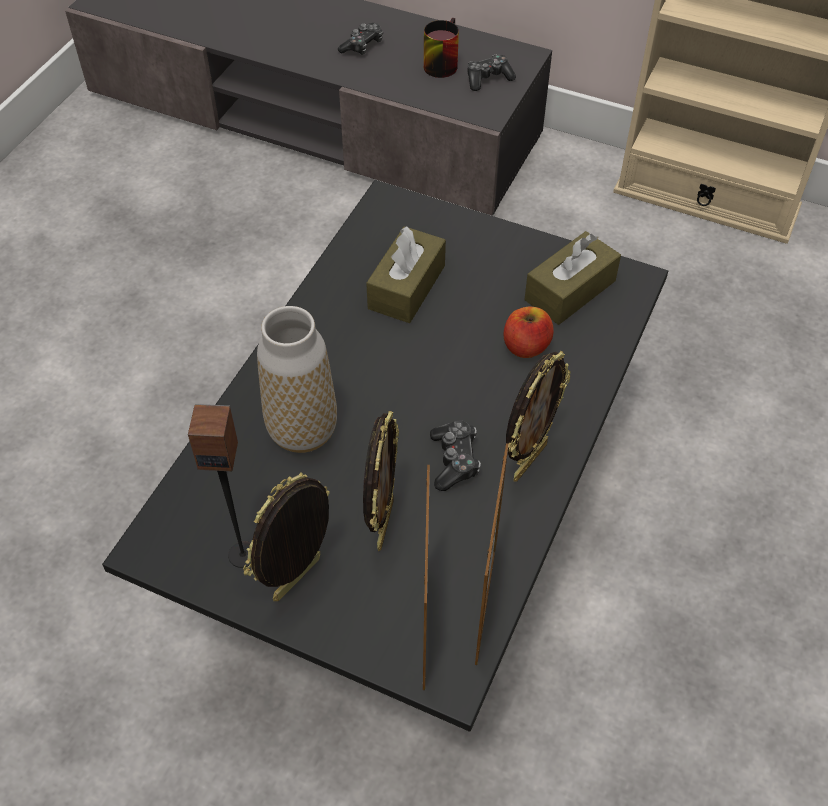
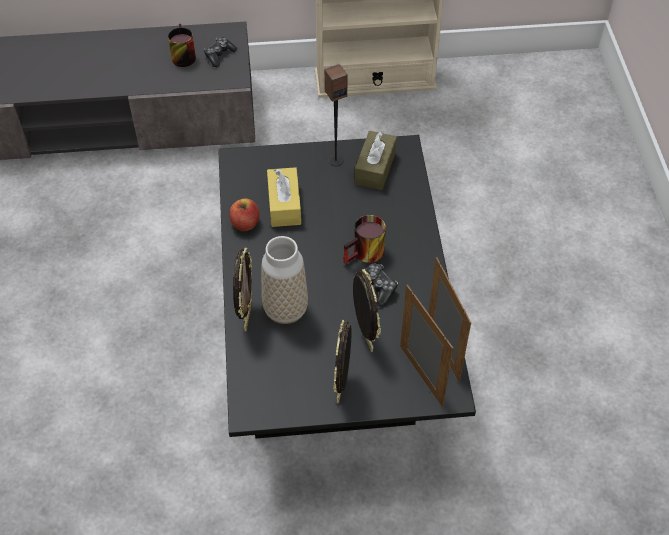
camera: 30 degrees left, 0 degrees up
speaker [188,404,251,568] -> speaker moved to [324,64,348,166]
game controller [338,23,383,55] -> none
brown tissue box [366,226,446,323] -> yellow tissue box [267,167,301,227]
apple [503,306,554,358] -> apple moved to [229,198,260,231]
picture frame [506,351,571,482] -> picture frame moved to [233,248,252,332]
none -> mug [344,215,386,264]

